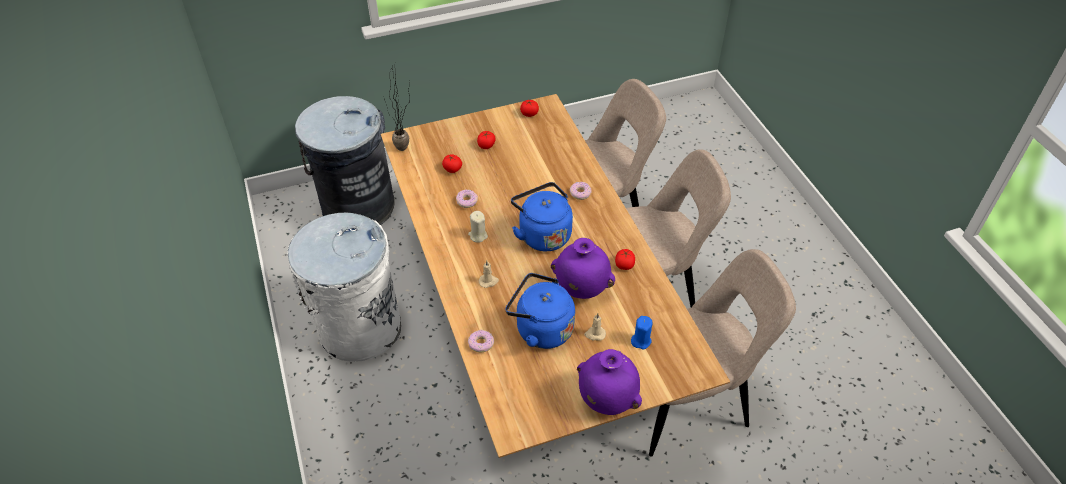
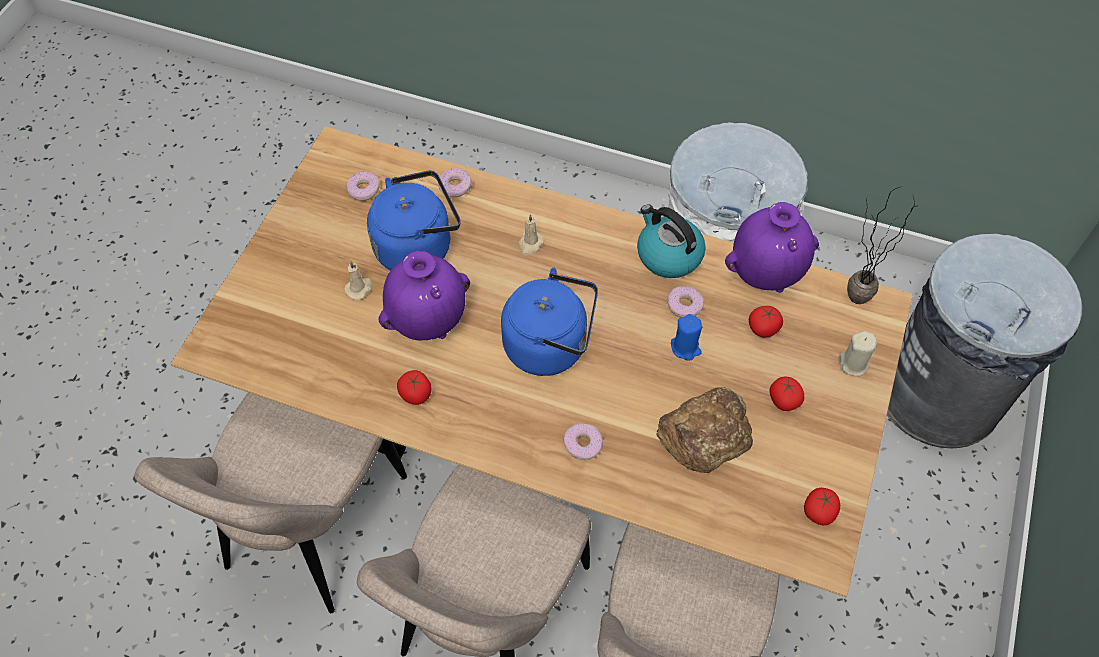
camera: 130 degrees right, 10 degrees up
beige candle [468,211,488,243] -> beige candle moved to [838,331,877,376]
purple vase [577,349,642,415] -> purple vase moved to [725,202,819,293]
blue candle [631,316,652,349] -> blue candle moved to [671,314,702,361]
none -> donut [346,172,380,201]
none -> kettle [637,204,706,278]
none -> bread [657,387,753,473]

